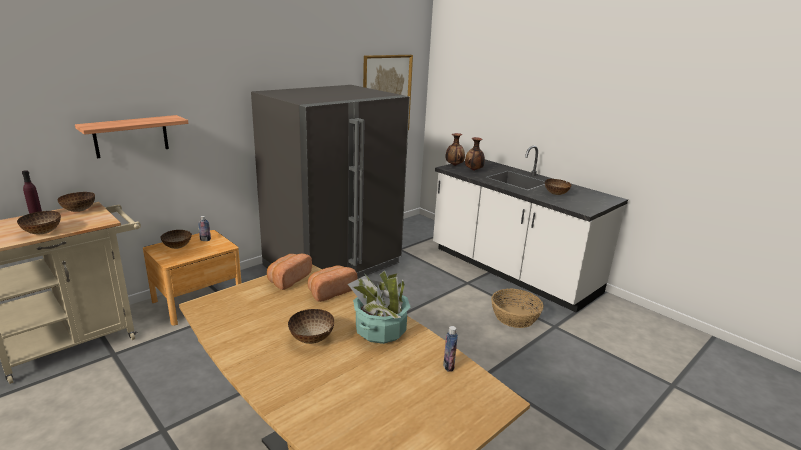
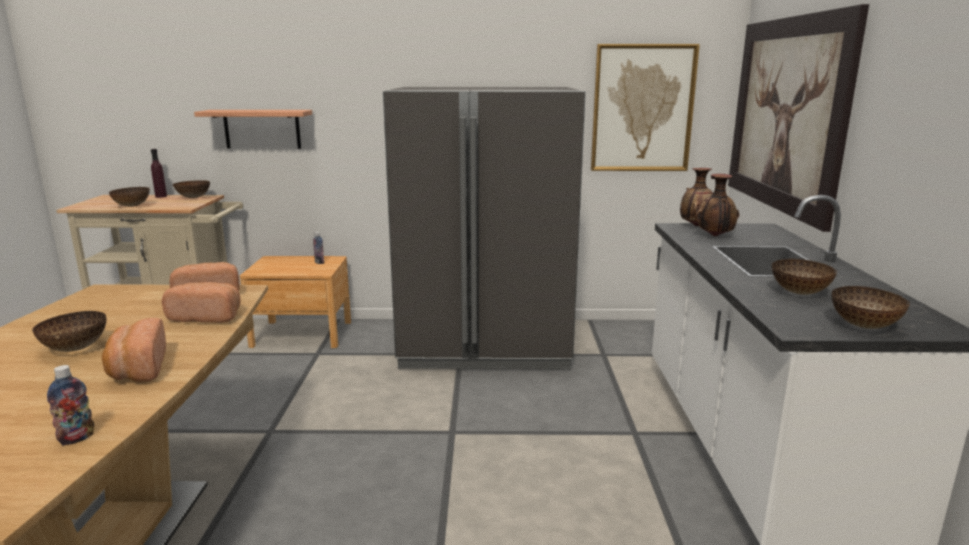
camera: 45 degrees right, 5 degrees down
bowl [160,230,192,249] -> bowl moved to [831,286,910,329]
potted plant [348,270,410,344] -> bread [102,318,166,382]
basket [491,288,544,328] -> none
none -> picture [728,4,869,232]

